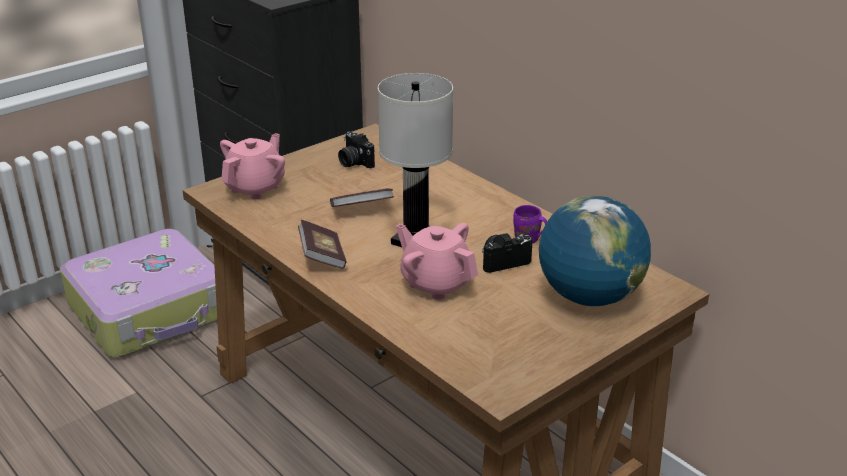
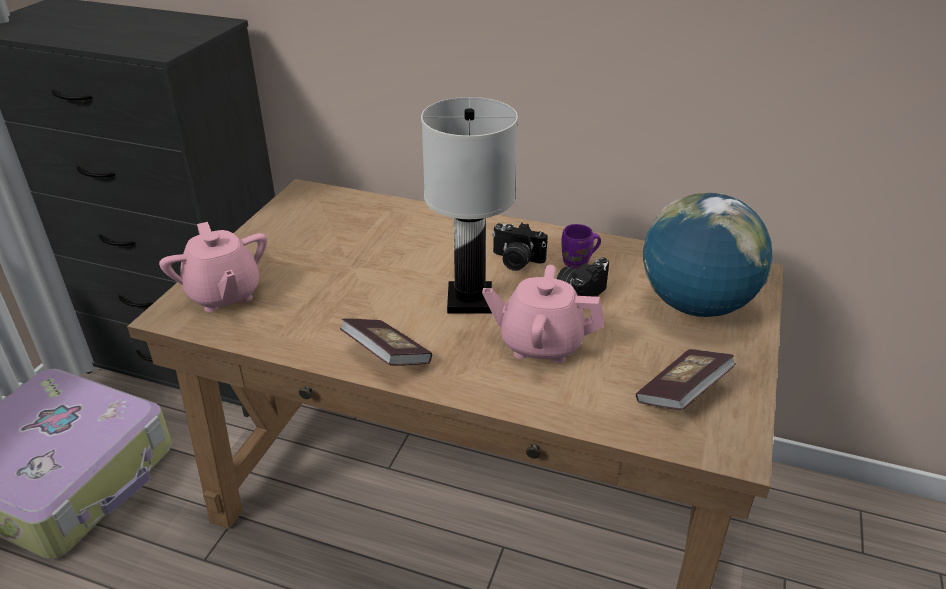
camera: 30 degrees left, 5 degrees up
pink teapot [220,133,285,200] -> pink teapot turned 150 degrees clockwise [159,222,267,312]
book [330,188,394,207] -> book moved to [636,349,736,410]
camera [338,131,375,168] -> camera moved to [492,223,548,271]

